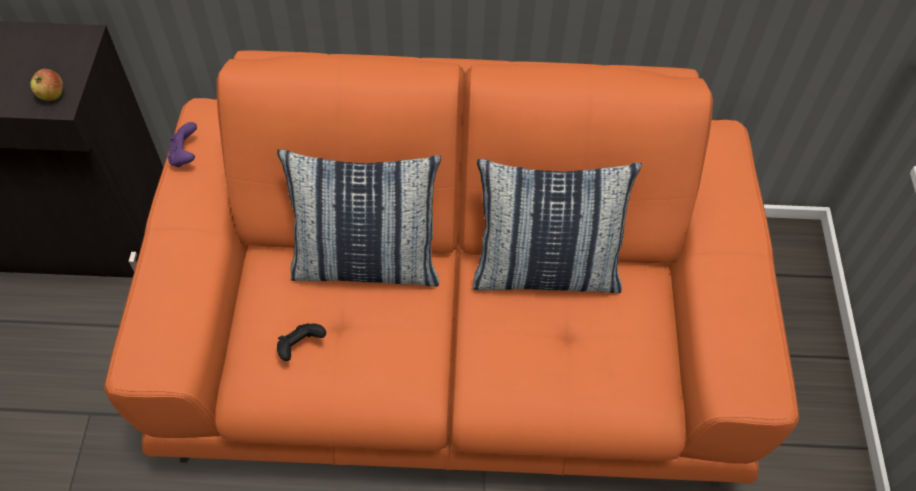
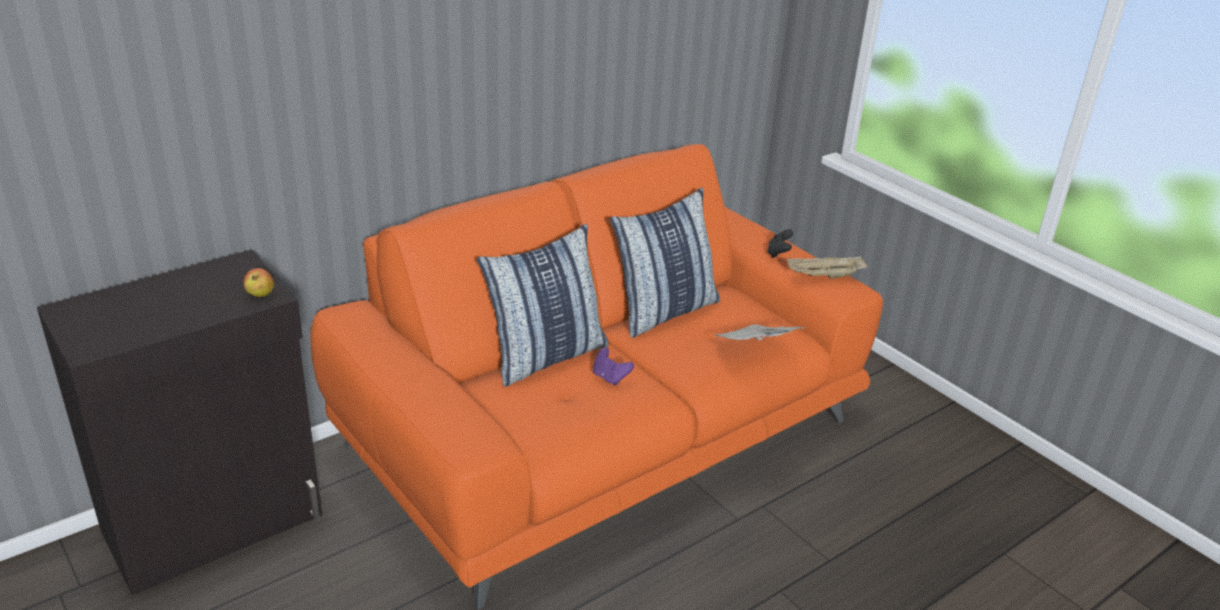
camera: 40 degrees left, 25 degrees down
purple game controller [168,122,197,167] -> purple game controller moved to [593,347,634,386]
black game controller [277,323,326,361] -> black game controller moved to [767,229,794,258]
none -> newspaper [715,324,804,341]
none -> beige tray [786,255,868,279]

